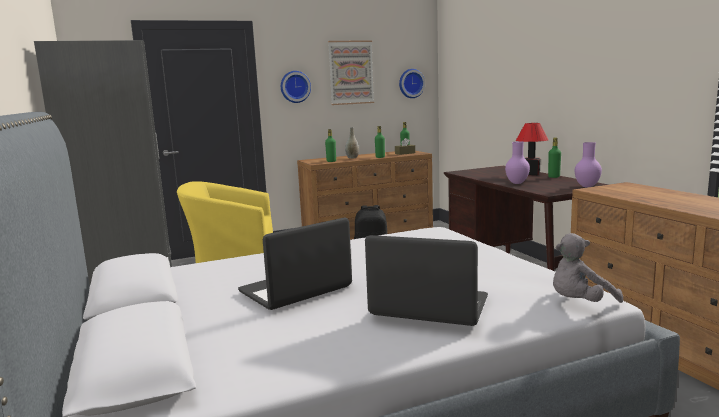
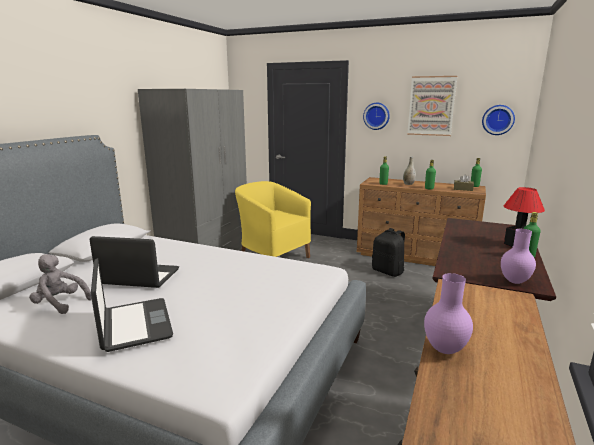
camera: 45 degrees right, 5 degrees up
purple vase [505,141,530,184] -> purple vase moved to [424,273,473,354]
grey plush toy [553,233,623,303] -> grey plush toy moved to [29,254,92,314]

